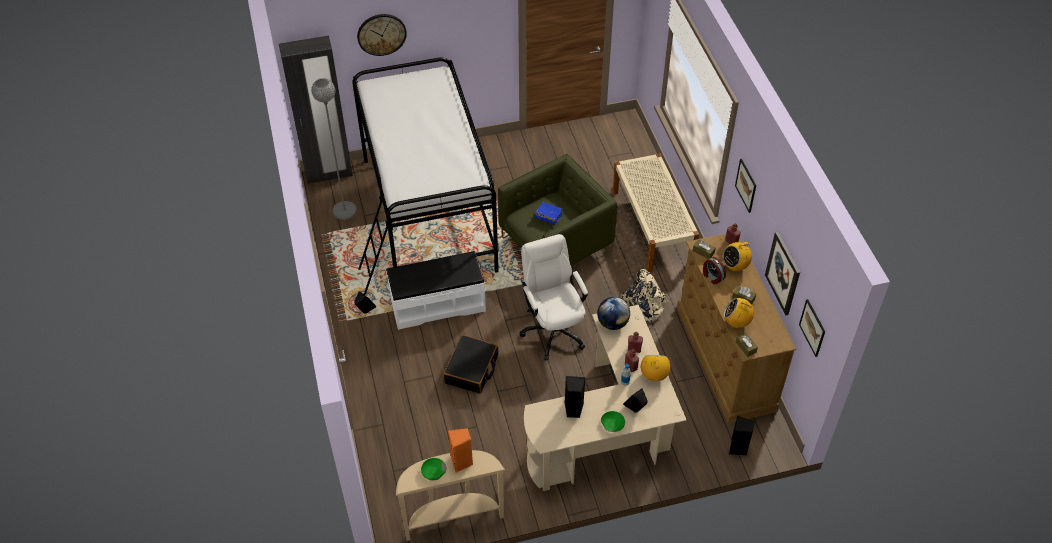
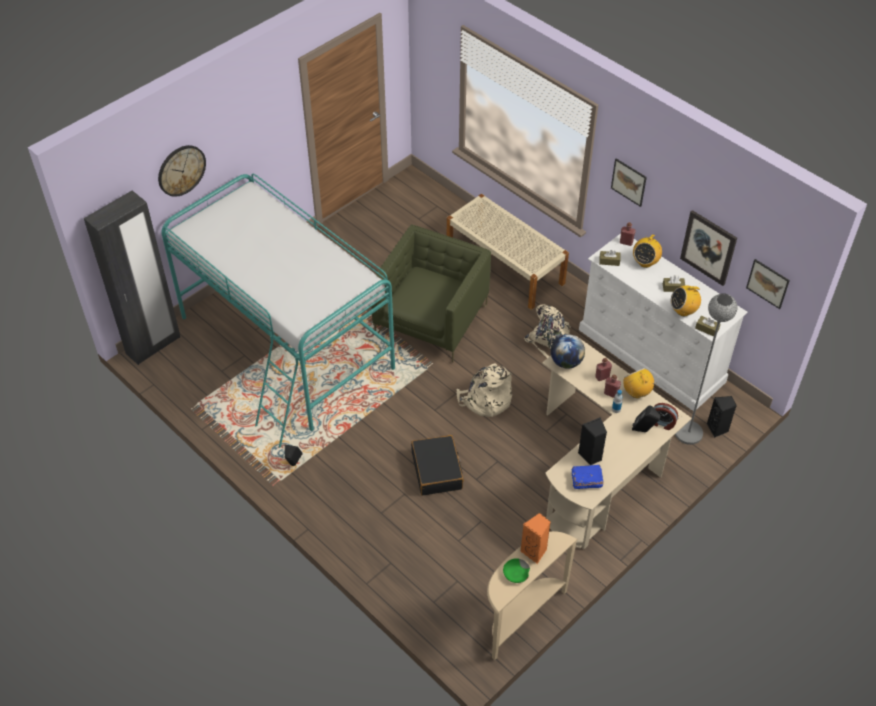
camera: 30 degrees left, 0 degrees up
grey floor lamp [311,78,357,220] -> grey floor lamp moved to [675,293,737,445]
black bed [352,58,499,294] -> turquoise bed [161,173,395,448]
white bench [386,251,486,330] -> none
white office chair [520,234,588,361] -> beige backpack [456,363,512,417]
blue book [535,202,563,225] -> blue book moved to [572,465,603,489]
green bowl [601,411,625,432] -> none
brown dresser [677,233,797,423] -> white dresser [579,233,748,411]
alarm clock [703,257,726,284] -> alarm clock moved to [653,403,678,430]

